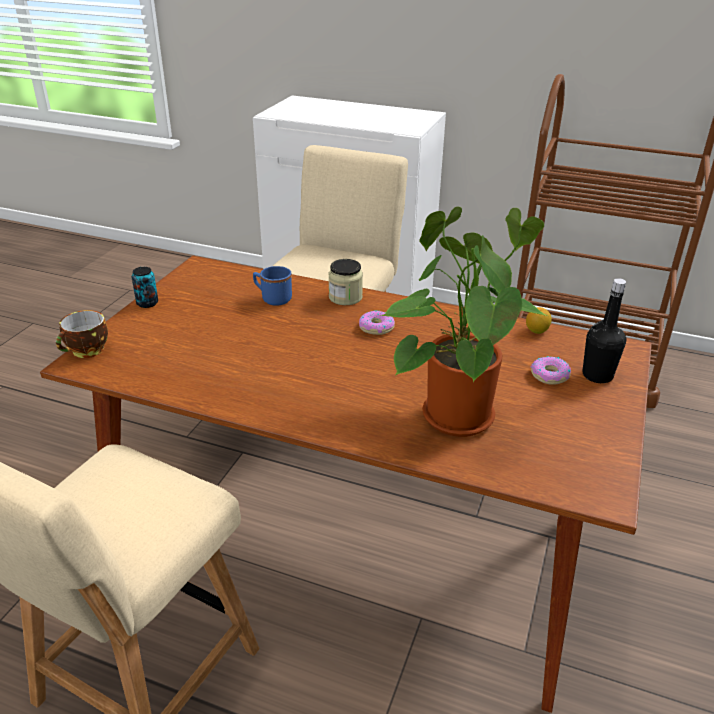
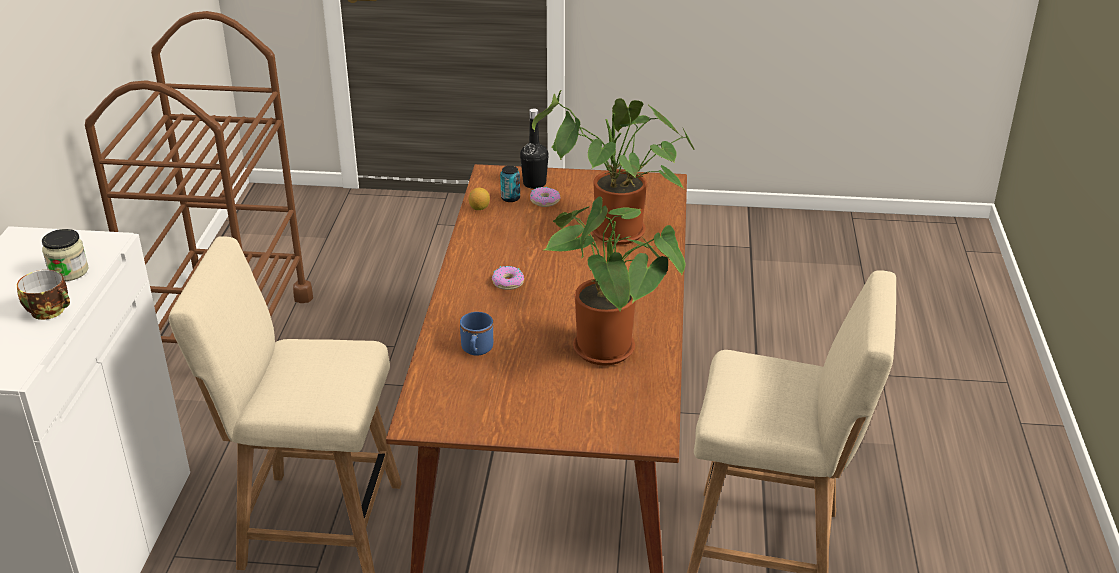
camera: 105 degrees left, 0 degrees up
cup [56,310,108,358] -> cup moved to [17,270,70,320]
can [131,267,158,308] -> can moved to [500,166,520,202]
jar [328,259,363,305] -> jar moved to [42,229,88,281]
none -> potted plant [544,196,686,366]

